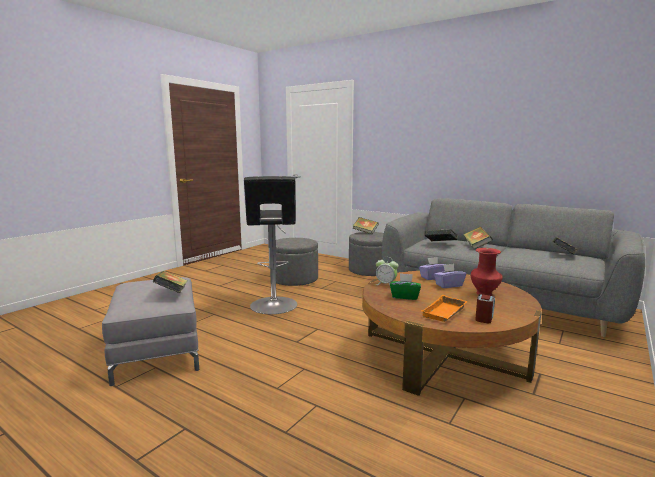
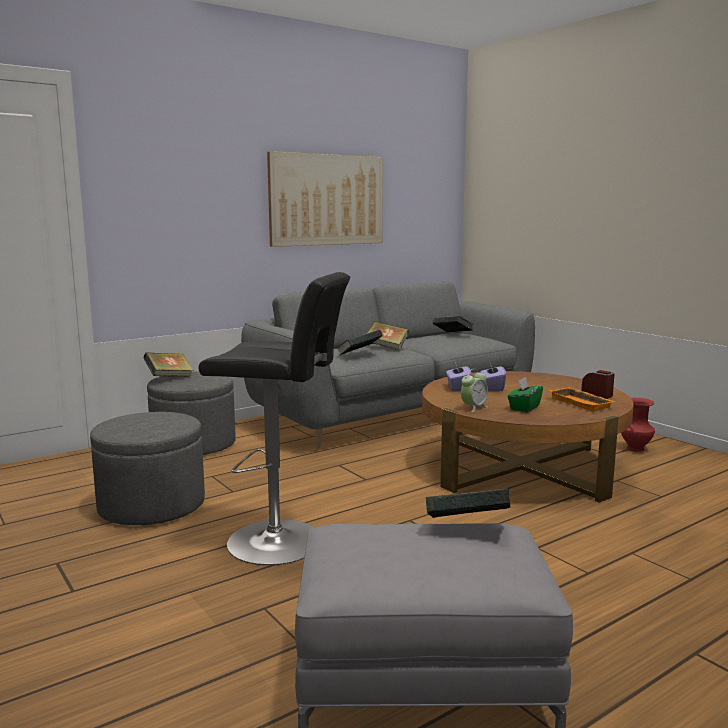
camera: 70 degrees left, 0 degrees up
red vase [471,248,503,296] -> red vase moved to [621,398,655,452]
none -> picture [267,151,383,247]

